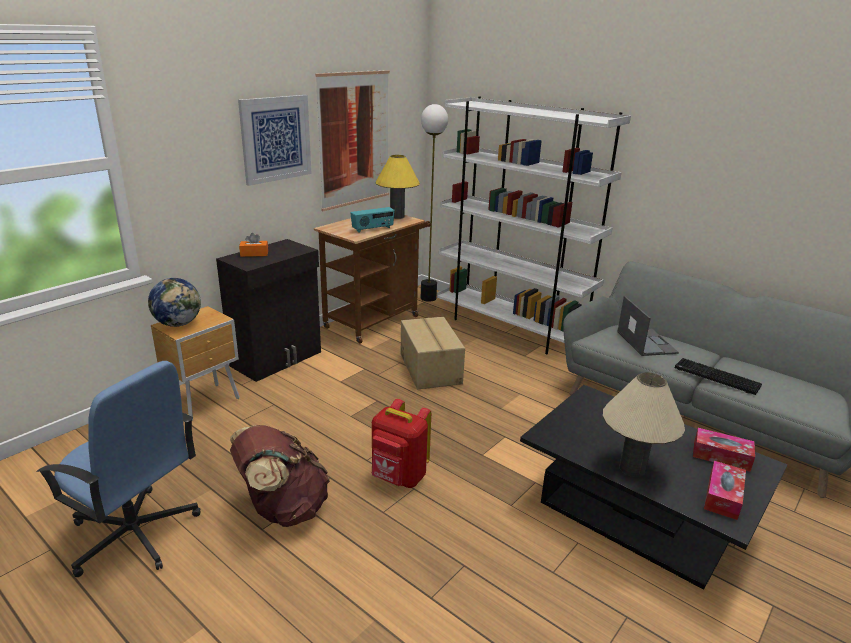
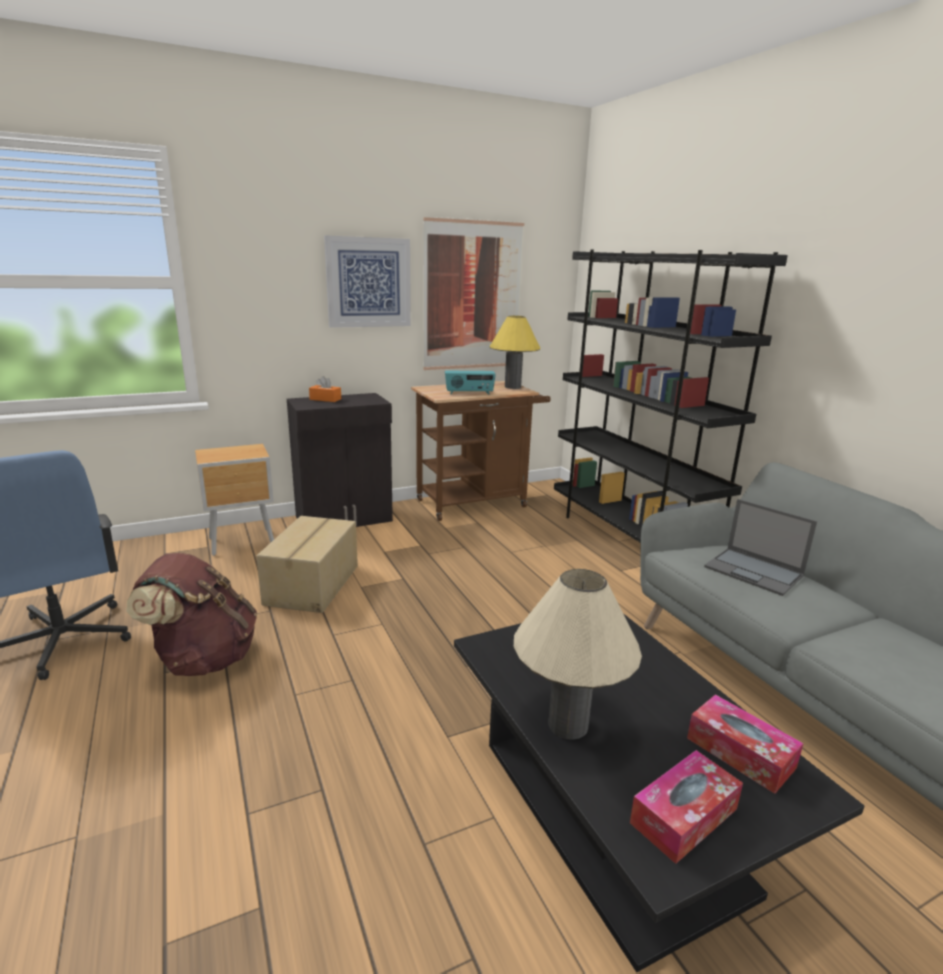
camera: 25 degrees right, 5 degrees down
globe [148,278,201,327] -> none
red backpack [372,399,431,488] -> none
cardboard box [401,317,465,389] -> cardboard box moved to [256,516,358,613]
floor lamp [421,104,448,302] -> none
white bookcase [437,97,631,354] -> black bookcase [554,249,788,543]
laptop [617,296,679,356] -> laptop turned 120 degrees clockwise [704,499,817,596]
keyboard [675,358,762,395] -> none

